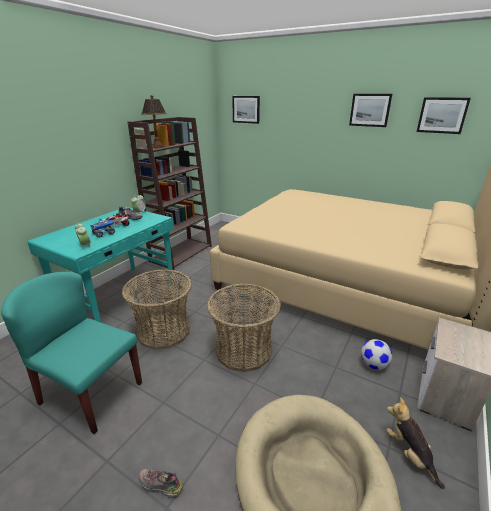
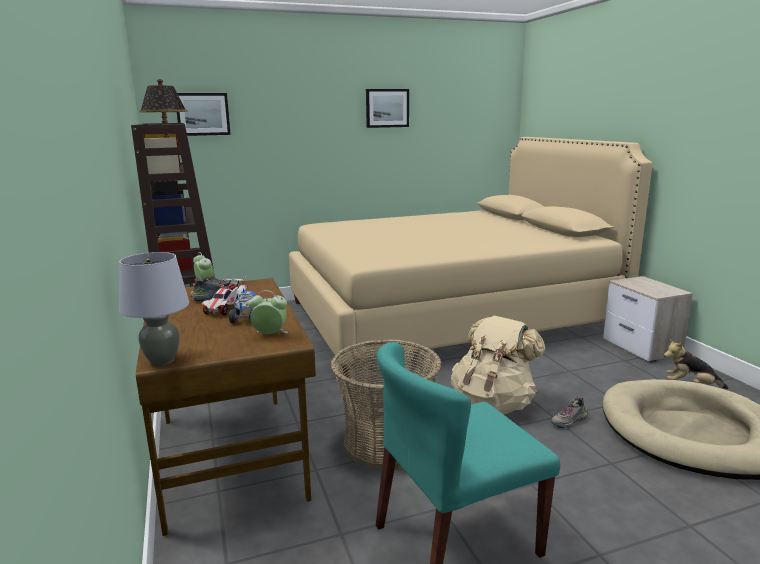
camera: 50 degrees left, 10 degrees down
turquoise desk [27,207,174,322] -> brown desk [136,278,316,536]
shoe [138,468,184,498] -> shoe moved to [551,397,588,428]
basket [207,284,281,372] -> beige backpack [451,316,545,414]
football [361,339,392,370] -> none
picture [417,97,471,134] -> none
none -> grey table lamp [119,252,189,366]

